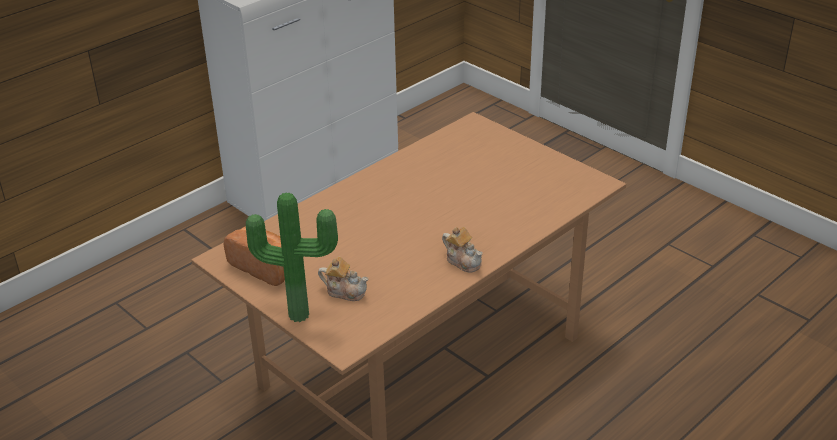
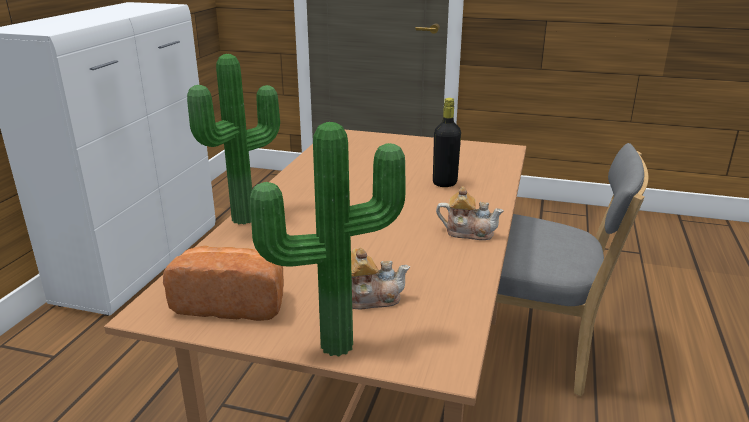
camera: 30 degrees left, 10 degrees down
none -> potted plant [187,54,280,224]
none -> black bottle [433,98,461,187]
none -> grey chair [496,143,648,396]

